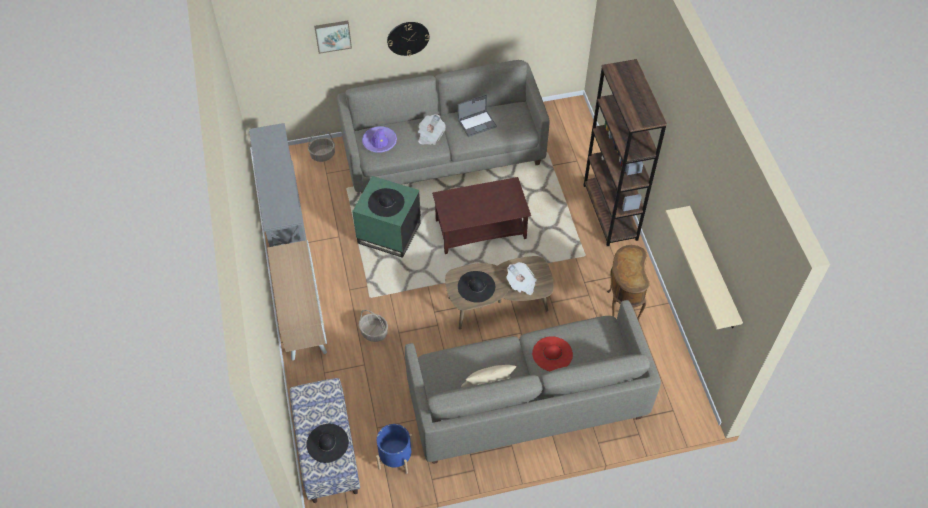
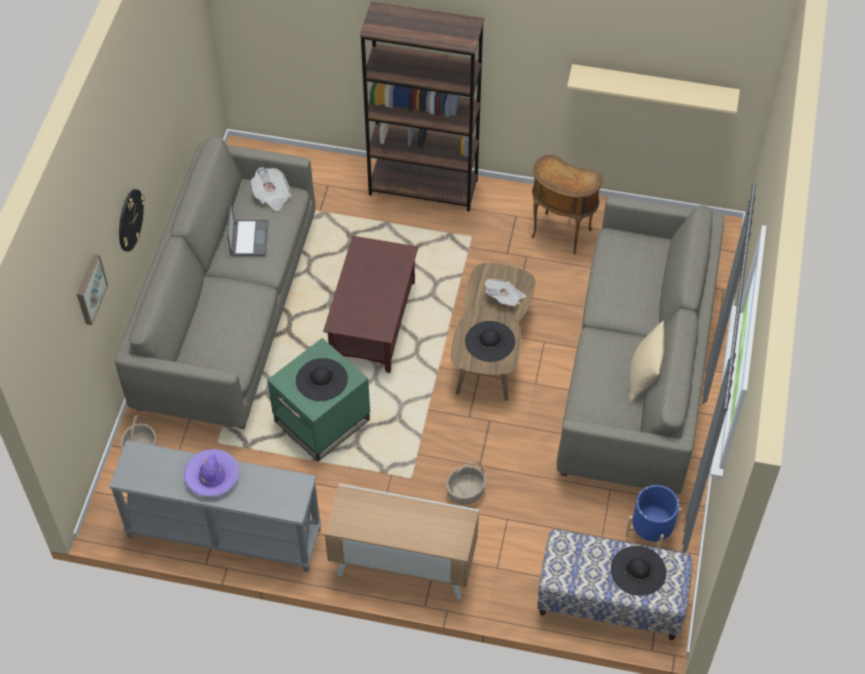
camera: 65 degrees left, 0 degrees up
purple hat [362,126,397,153] -> purple hat moved to [184,449,239,497]
newspaper [418,114,446,145] -> newspaper moved to [251,167,292,211]
red hat [532,336,573,371] -> none

